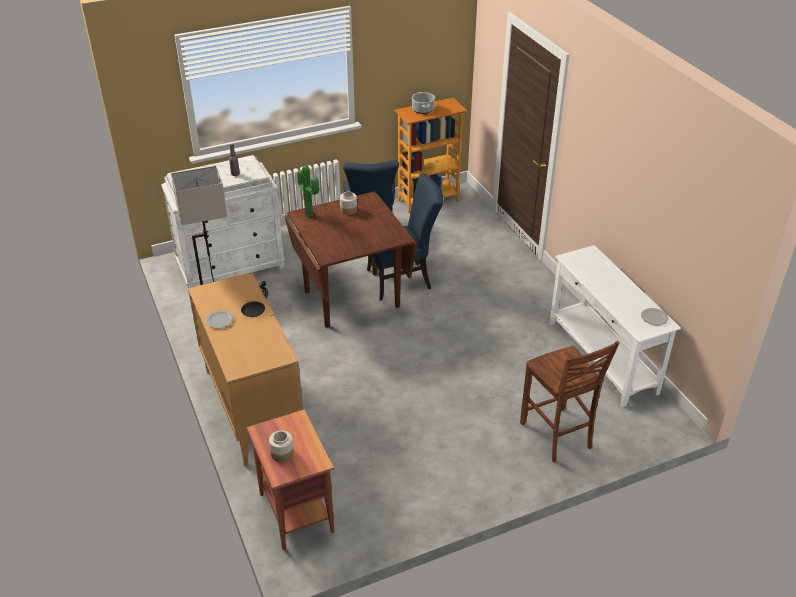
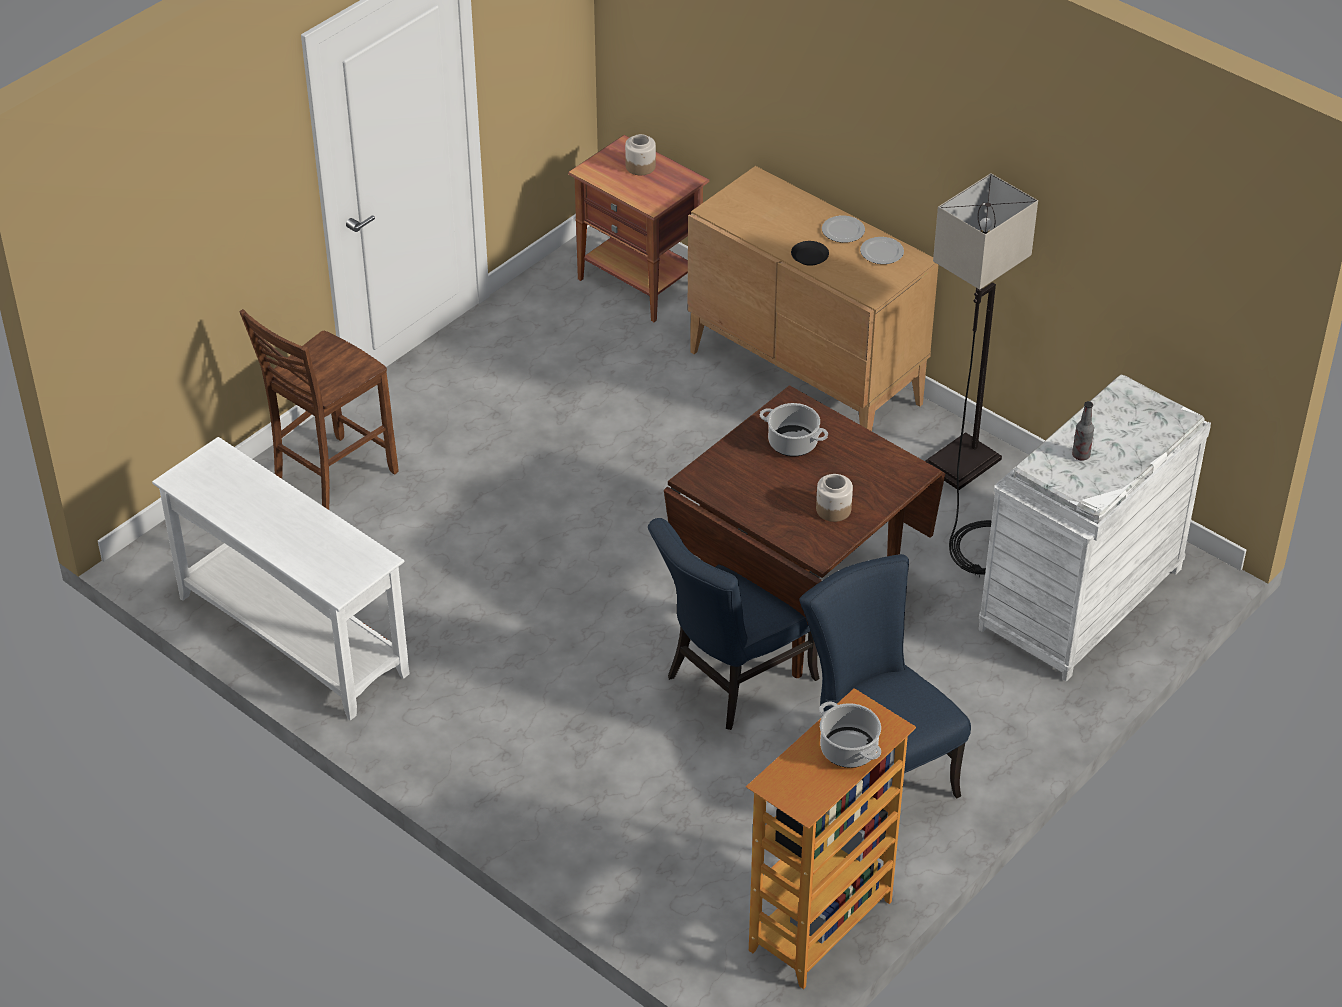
camera: 155 degrees right, 5 degrees up
potted plant [297,166,319,218] -> none
brown chair [520,341,620,463] -> brown chair turned 90 degrees counterclockwise [239,309,398,510]
plate [641,308,668,326] -> plate moved to [860,237,904,264]
none -> cooking pot [760,403,828,456]

